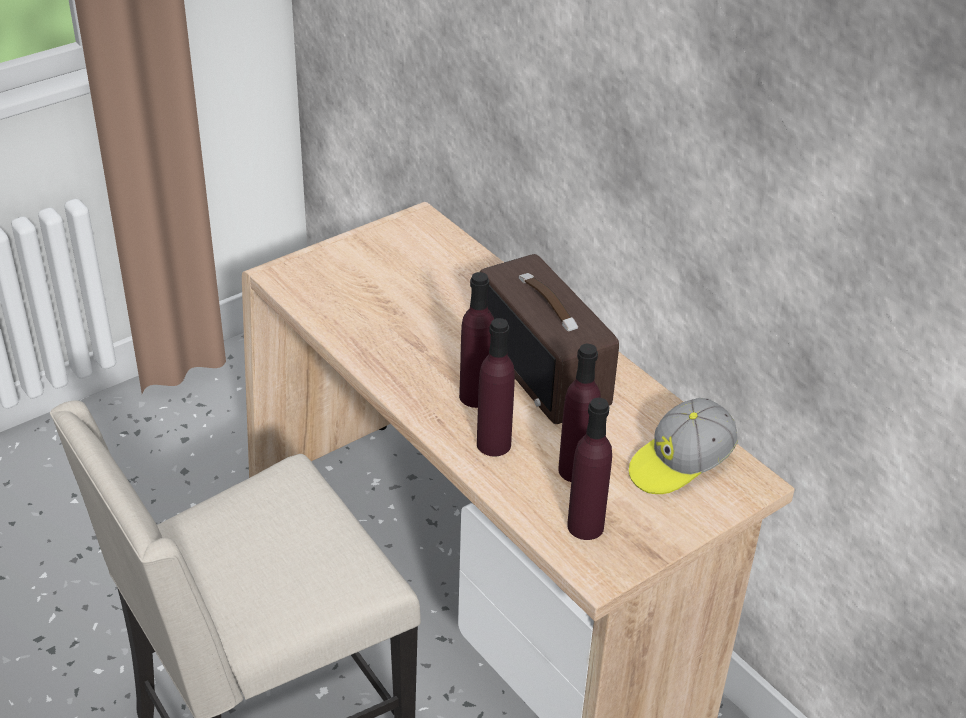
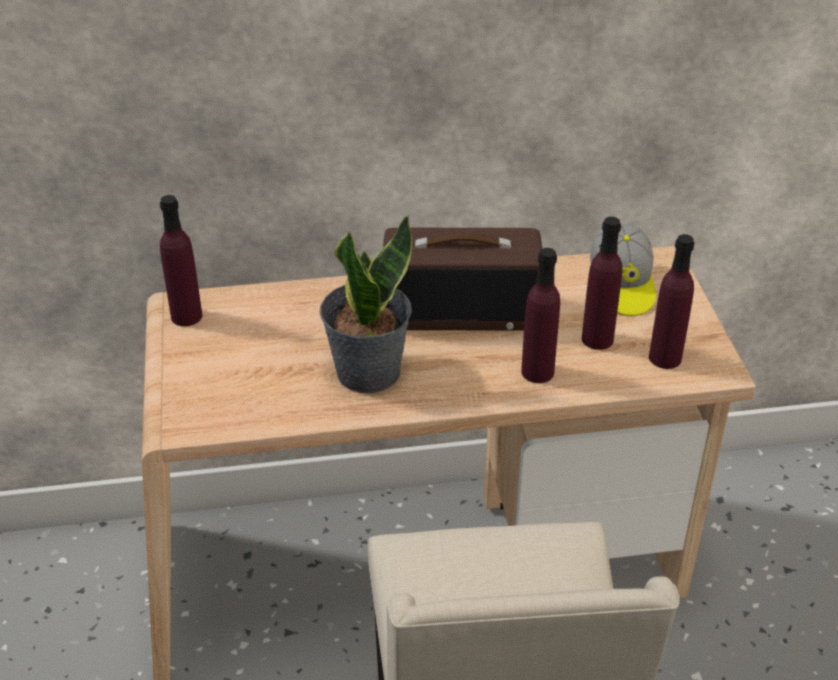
camera: 60 degrees left, 0 degrees up
purple bottle [459,272,494,408] -> purple bottle moved to [160,195,202,326]
none -> potted plant [320,215,412,393]

